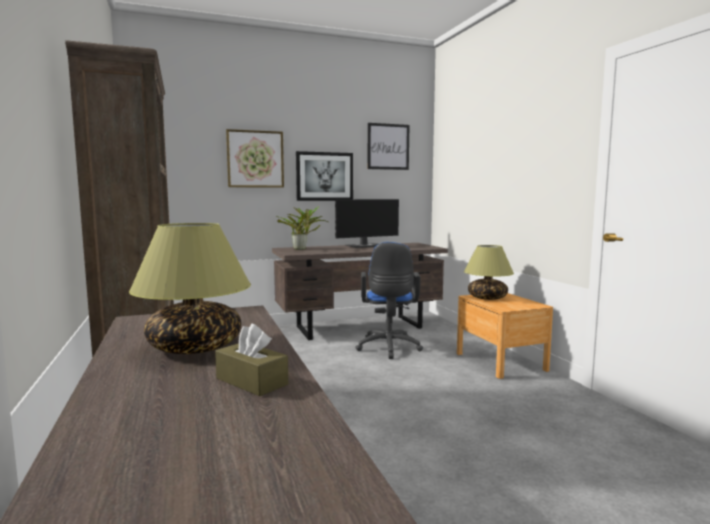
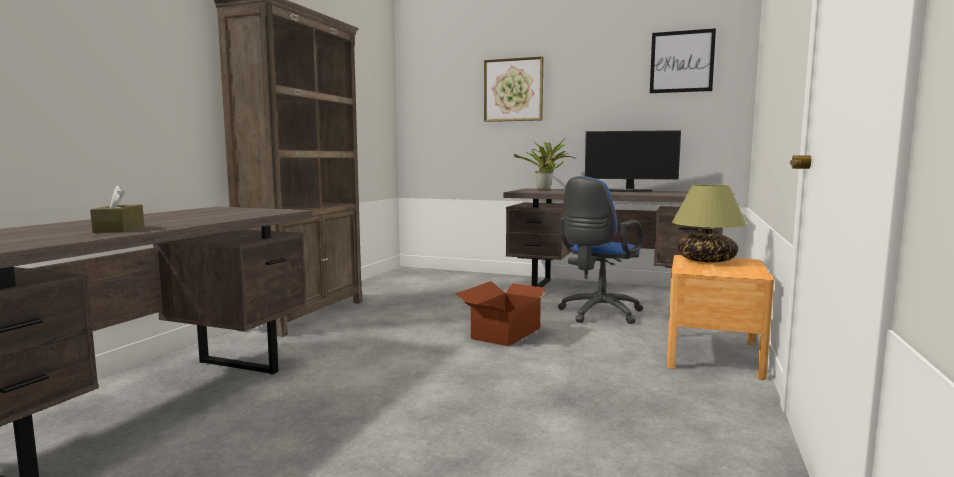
camera: 40 degrees right, 0 degrees up
table lamp [129,223,251,354] -> none
picture [296,151,353,201] -> none
none -> cardboard box [456,281,554,346]

